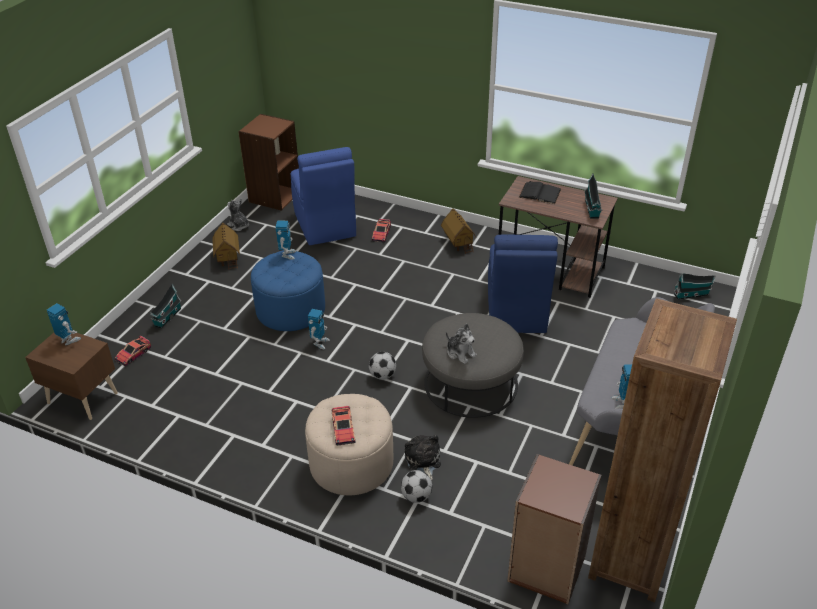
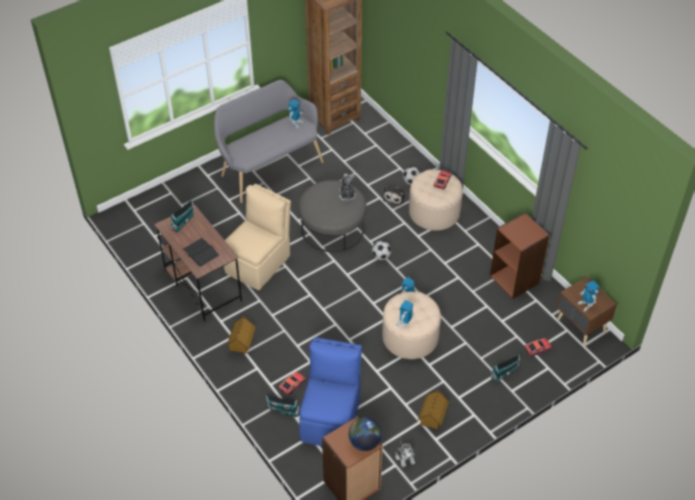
camera: 150 degrees left, 10 degrees up
blue ottoman [251,250,325,331] -> beige ottoman [382,292,441,359]
blue chair [488,234,558,333] -> beige chair [224,184,291,290]
brown bookcase [507,454,601,604] -> brown bookcase moved to [490,213,550,299]
toy house [674,273,716,300] -> toy house moved to [266,395,300,417]
none -> globe [349,418,382,451]

